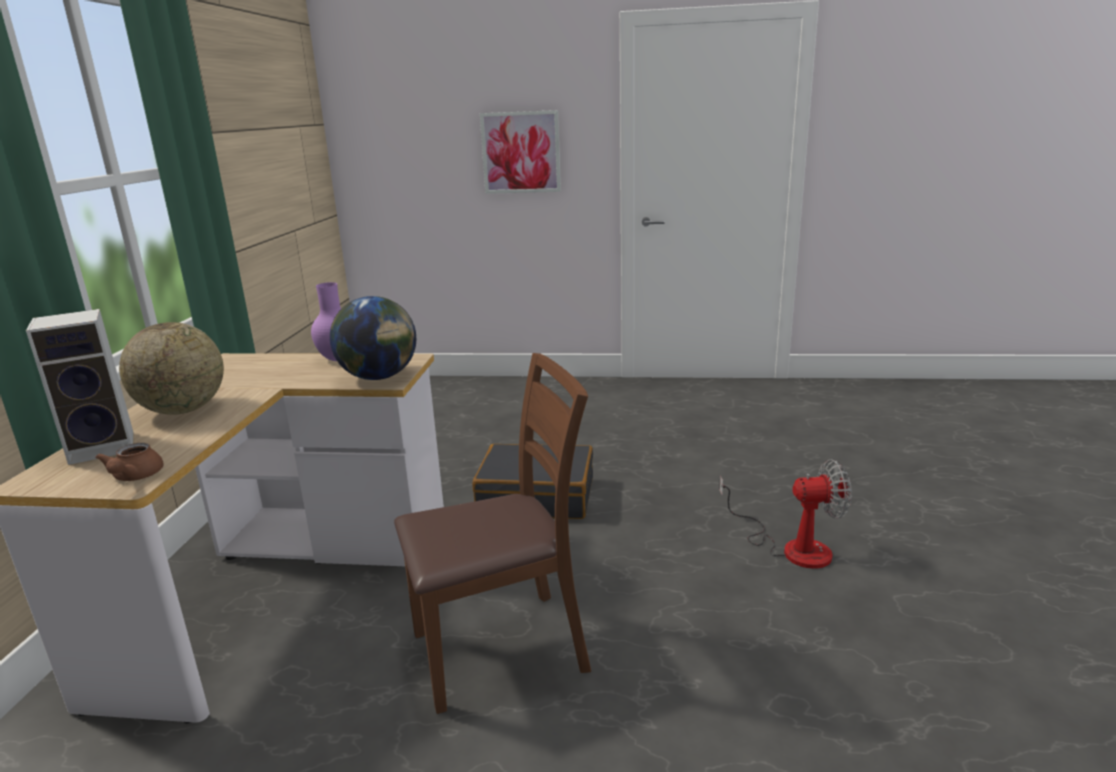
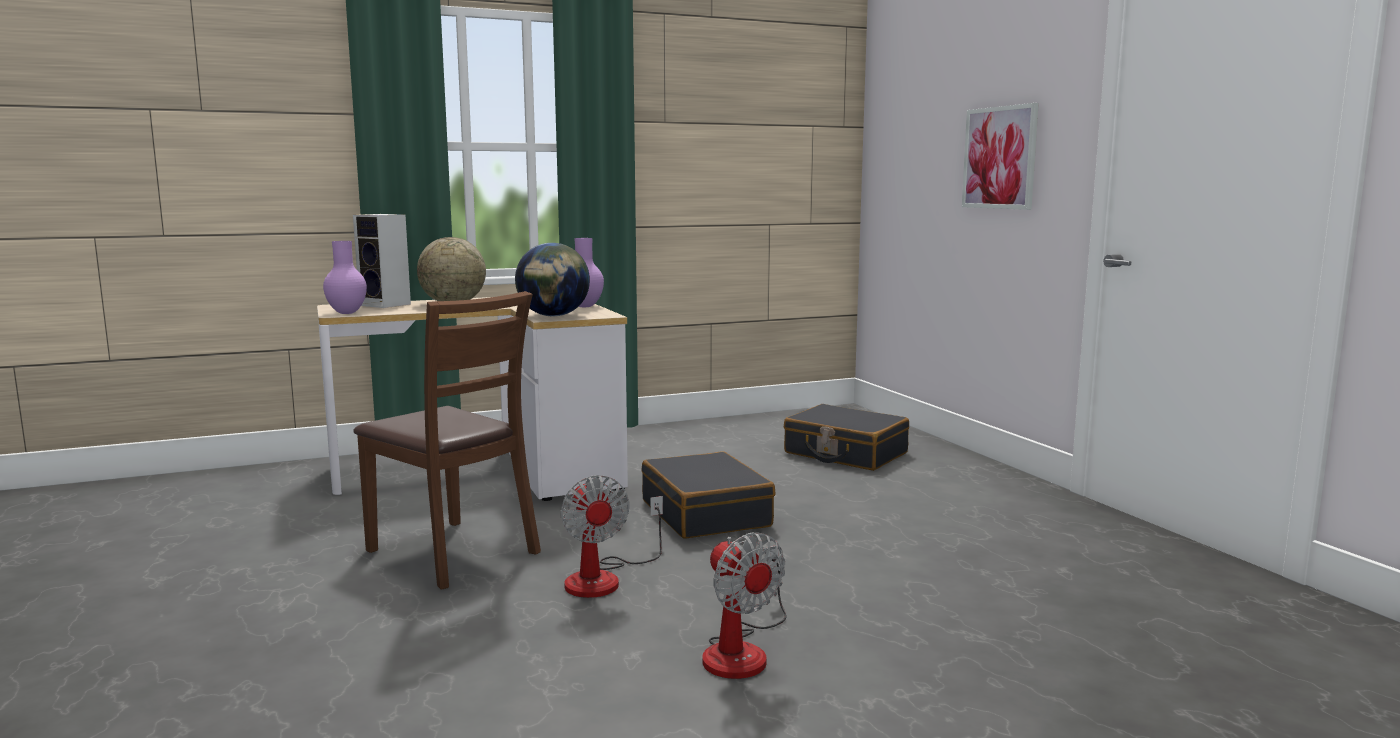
camera: 60 degrees right, 10 degrees down
brown teapot [95,443,164,481] -> purple vase [323,241,367,314]
none -> fan [561,475,663,598]
none -> black suitcase [784,404,909,471]

